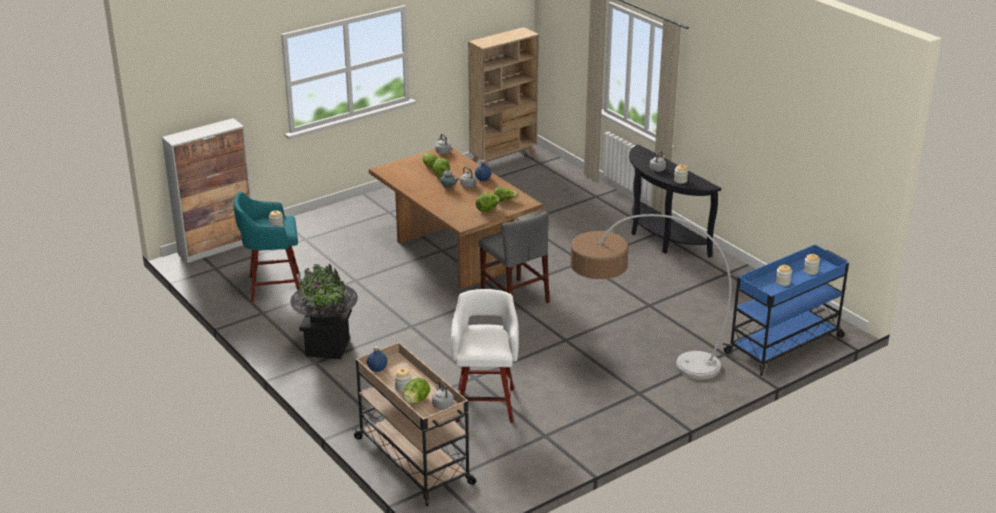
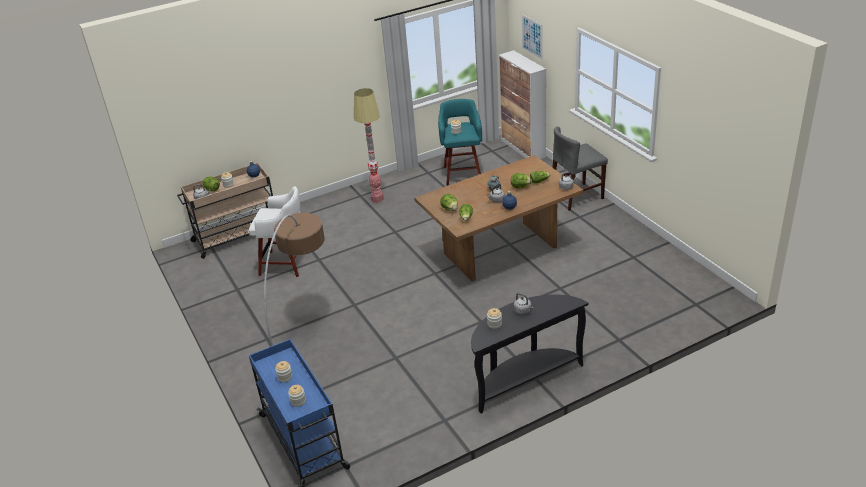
camera: 100 degrees right, 5 degrees up
black planter [290,264,358,359] -> floor lamp [354,88,384,203]
beige bookcase [468,27,539,166] -> none
grey chair [479,211,550,303] -> grey chair moved to [552,126,608,211]
none -> picture [522,15,543,59]

